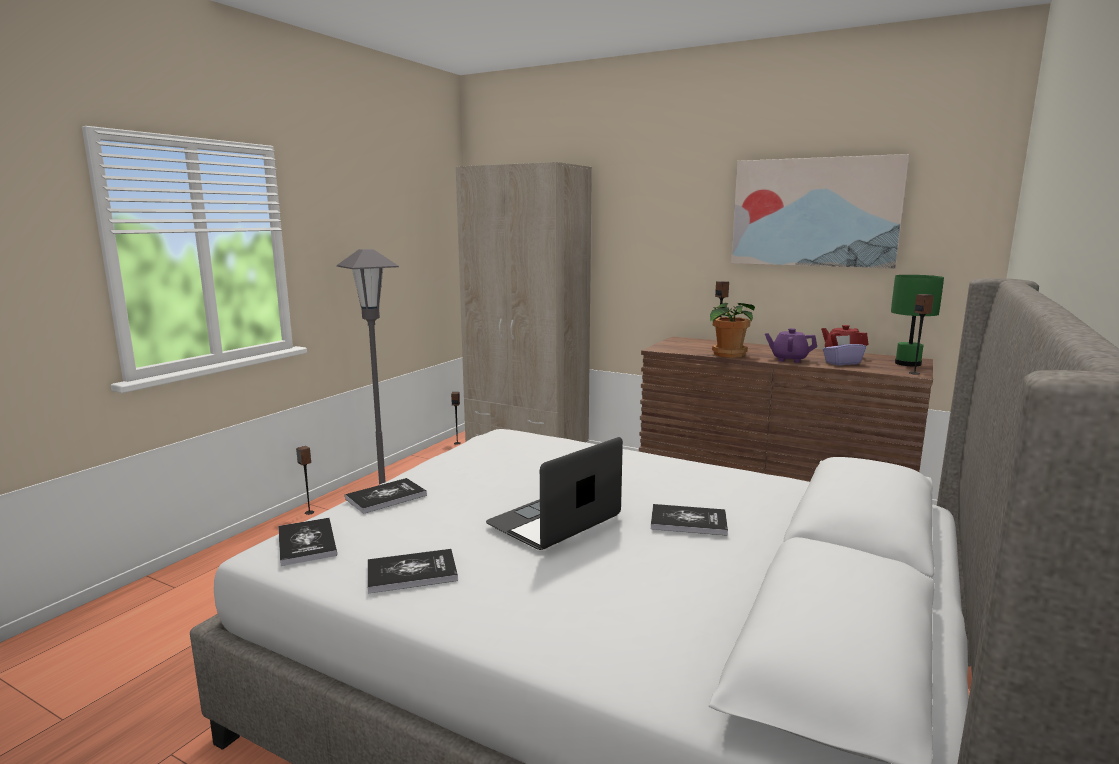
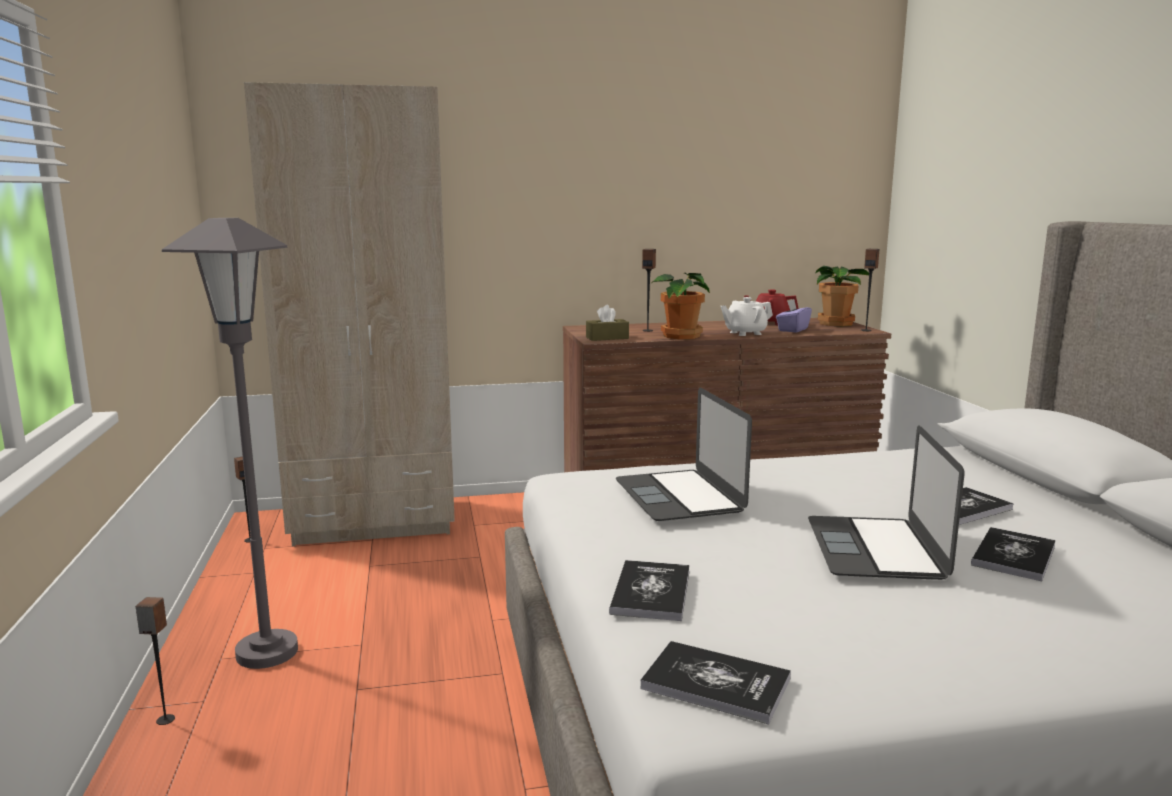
camera: 40 degrees left, 0 degrees up
book [367,549,458,594] -> book moved to [971,527,1056,581]
picture [731,154,909,269] -> none
purple teapot [765,328,817,363] -> white teapot [720,297,773,336]
green table lamp [891,275,944,367] -> potted plant [816,266,869,326]
none -> brown tissue box [586,305,629,341]
none -> laptop [616,387,752,521]

